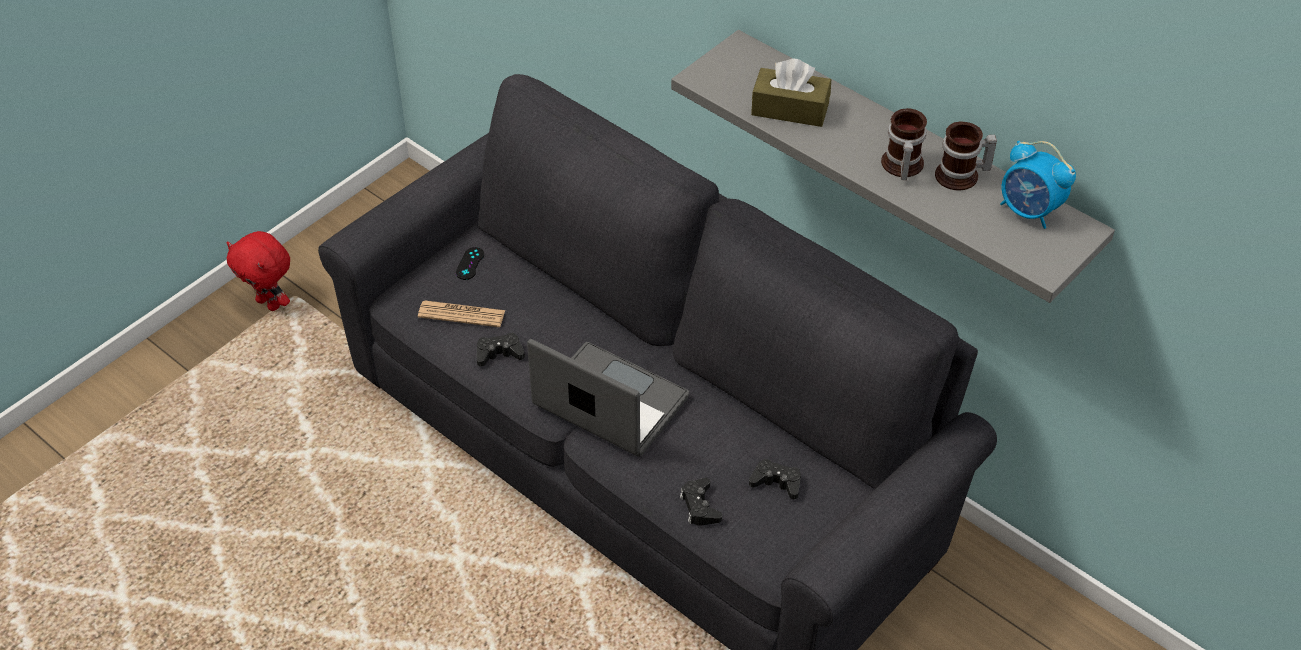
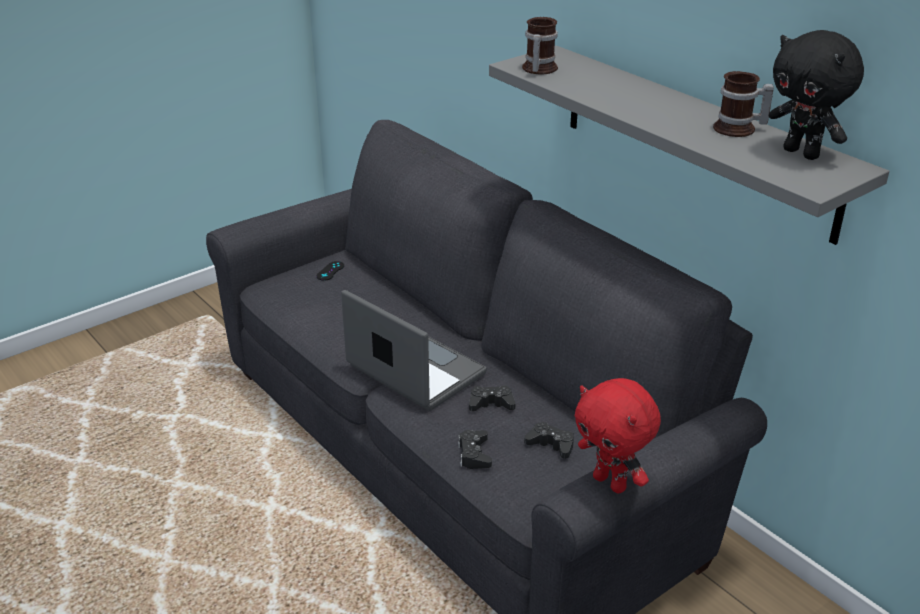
camera: 10 degrees right, 15 degrees down
red plush toy [226,231,290,311] -> red plush toy moved to [575,378,661,494]
newspaper [418,300,505,327] -> none
black game controller [477,333,525,366] -> black game controller moved to [469,386,516,411]
brown tissue box [751,59,831,127] -> none
mug [881,108,927,180] -> mug moved to [522,17,558,74]
alarm clock [1000,141,1076,229] -> black plush toy [769,30,864,160]

